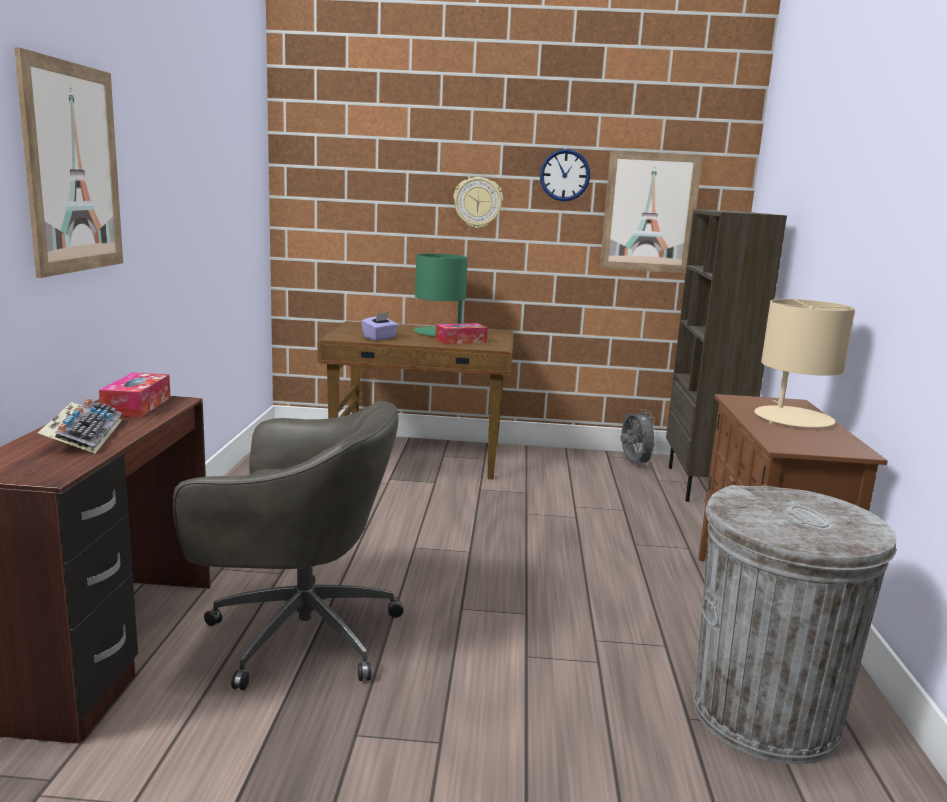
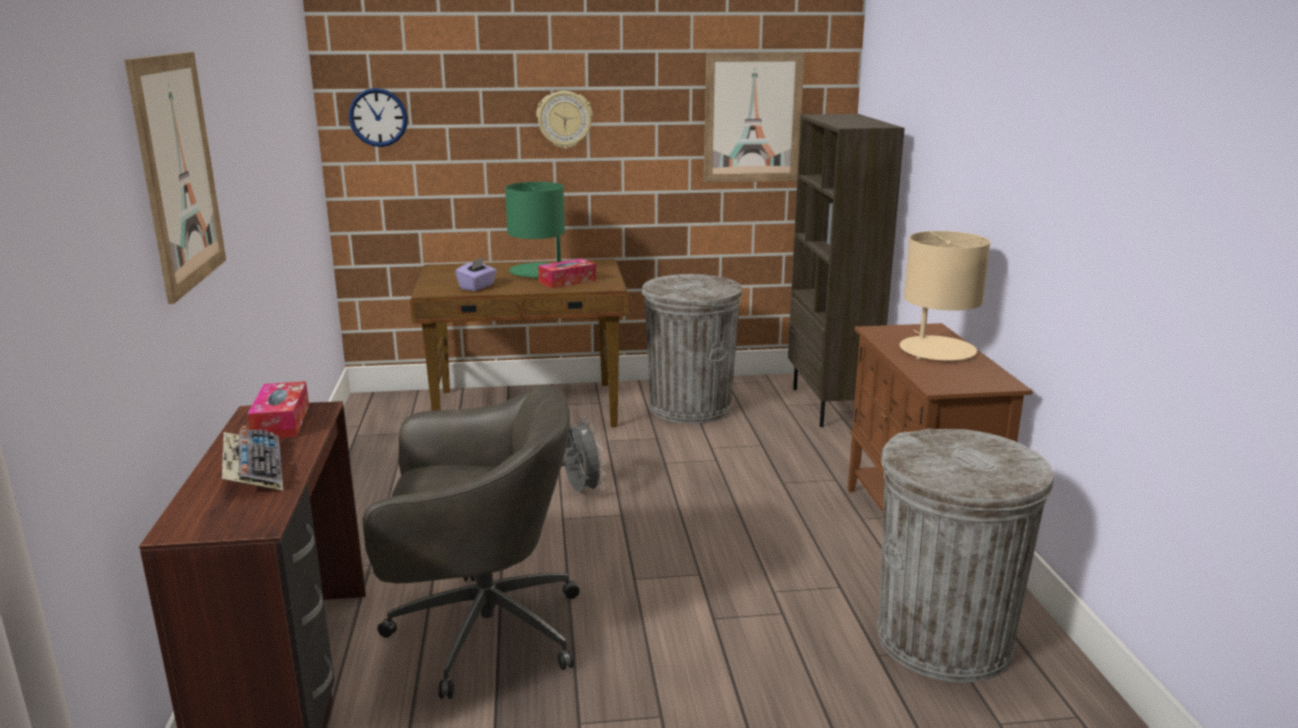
camera: 10 degrees left, 5 degrees up
wall clock [540,149,590,201] -> wall clock moved to [349,88,408,147]
grey fan [620,409,659,466] -> grey fan moved to [561,417,606,494]
none -> grey trash can [642,274,743,424]

